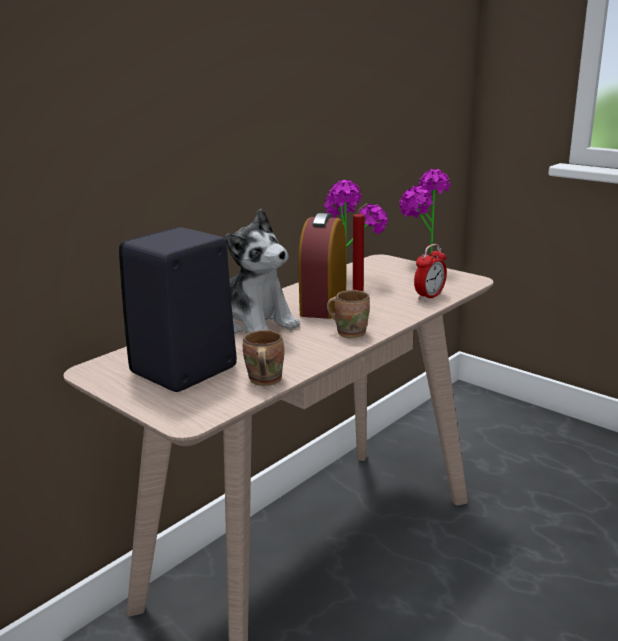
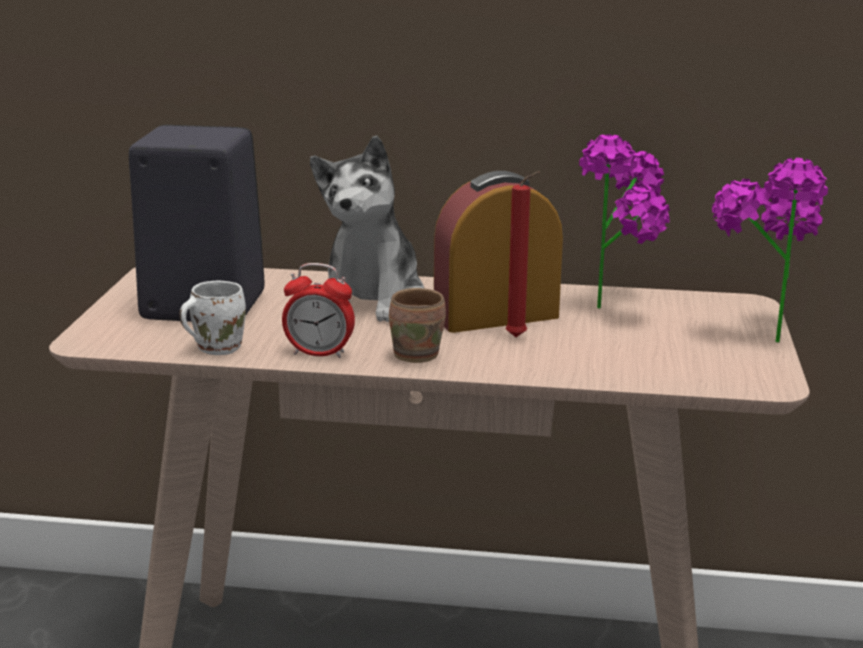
camera: 55 degrees right, 0 degrees up
brown mug [243,330,285,386] -> white mug [179,281,246,355]
alarm clock [414,244,447,301] -> alarm clock moved to [282,263,355,358]

